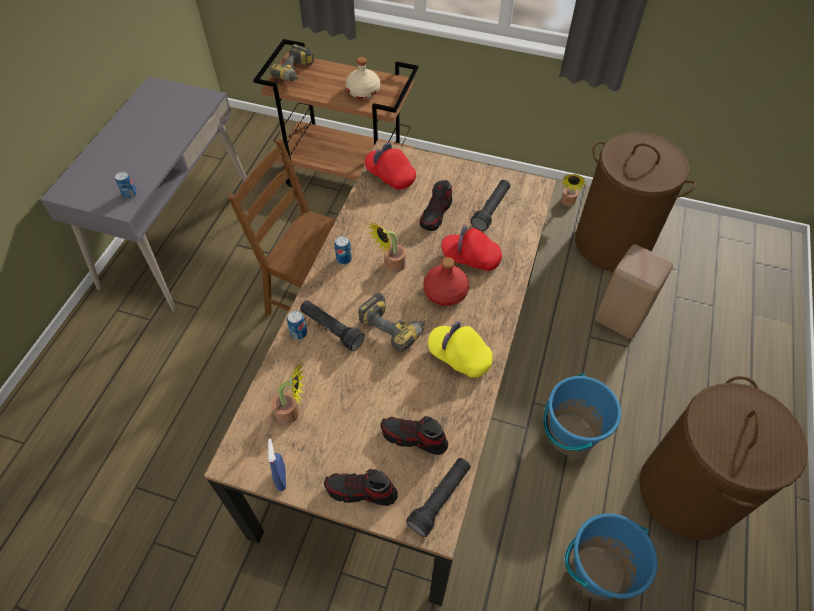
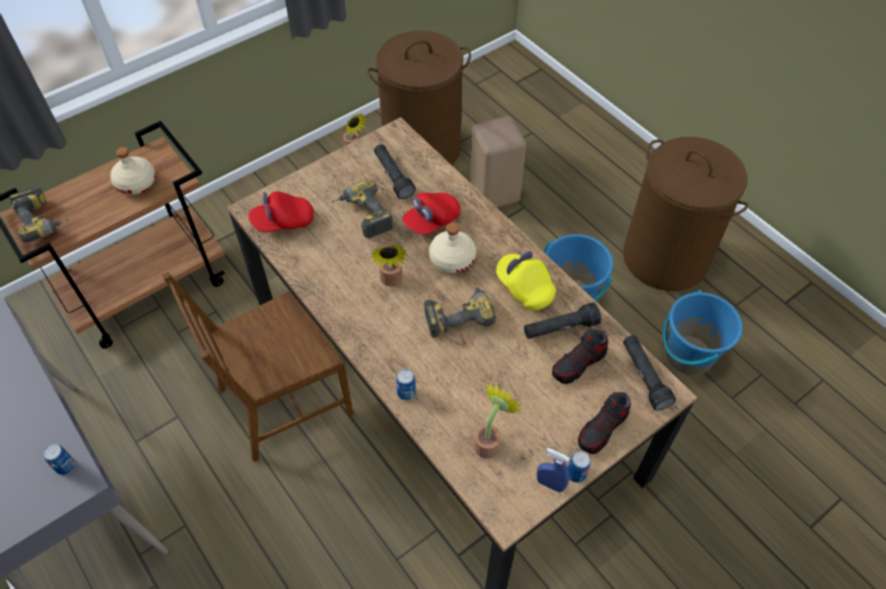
camera: 55 degrees left, 0 degrees up
black flashlight [300,300,365,351] -> black flashlight moved to [524,302,601,339]
can [335,236,352,264] -> can moved to [568,451,591,483]
shoe [420,180,453,231] -> power drill [331,179,394,238]
red bottle [423,257,469,306] -> beige bottle [429,222,476,273]
yellow cap [428,321,493,378] -> yellow cap turned 75 degrees clockwise [496,251,556,310]

